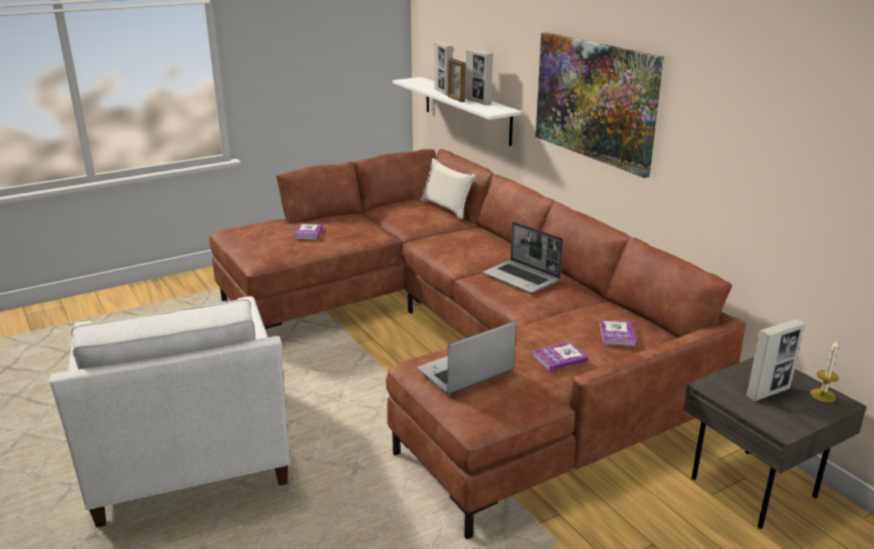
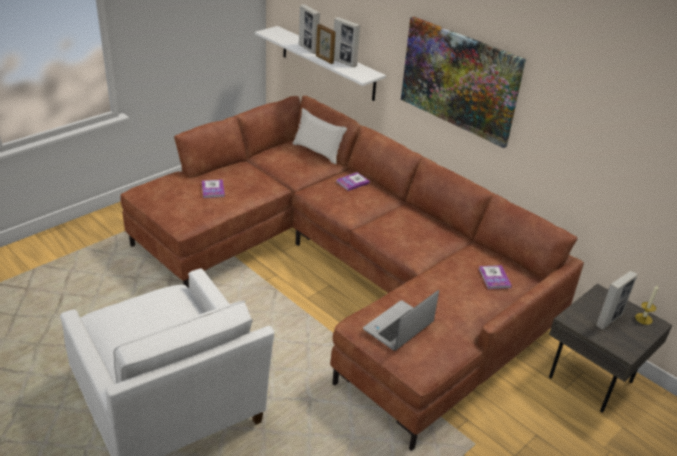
camera: 15 degrees left, 10 degrees up
laptop [483,222,563,293] -> none
book [532,342,588,371] -> book moved to [336,172,370,191]

